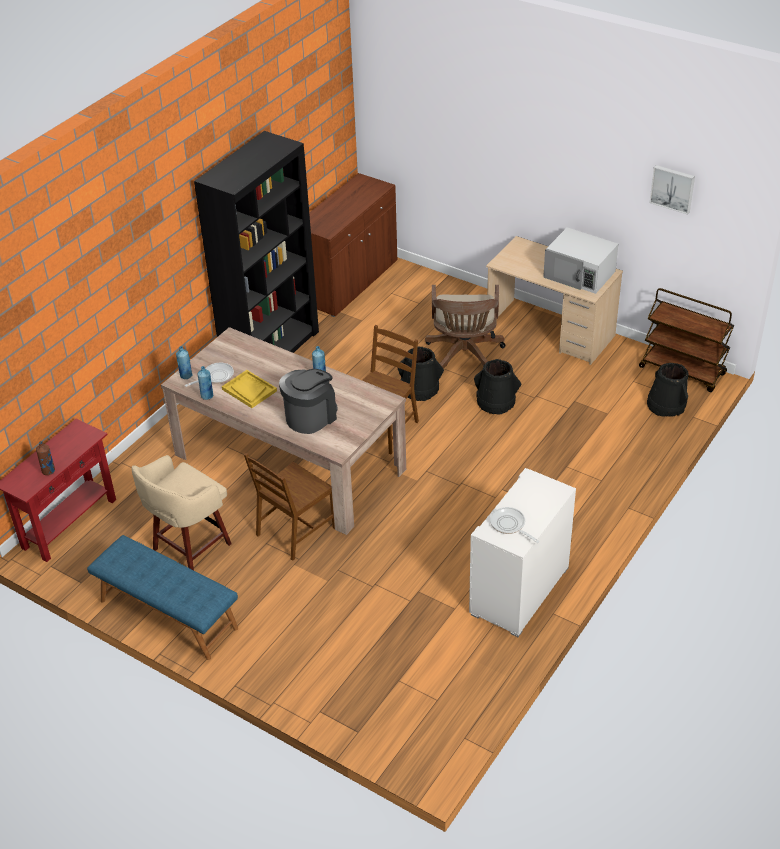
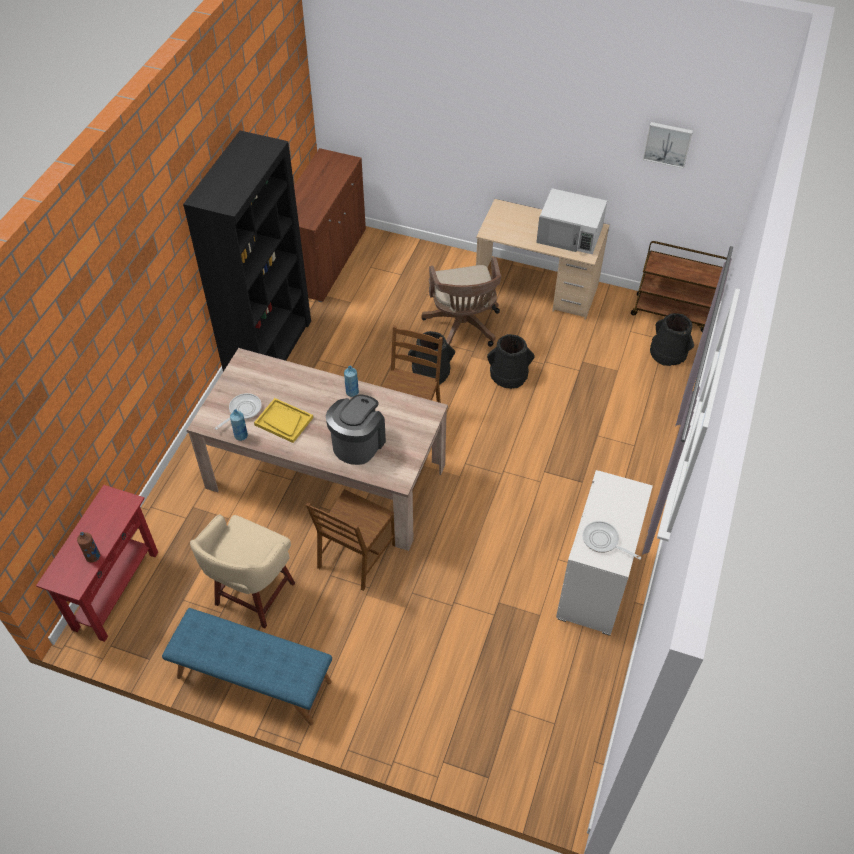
camera: 15 degrees left, 10 degrees up
blue bottle [176,346,193,379] -> none

